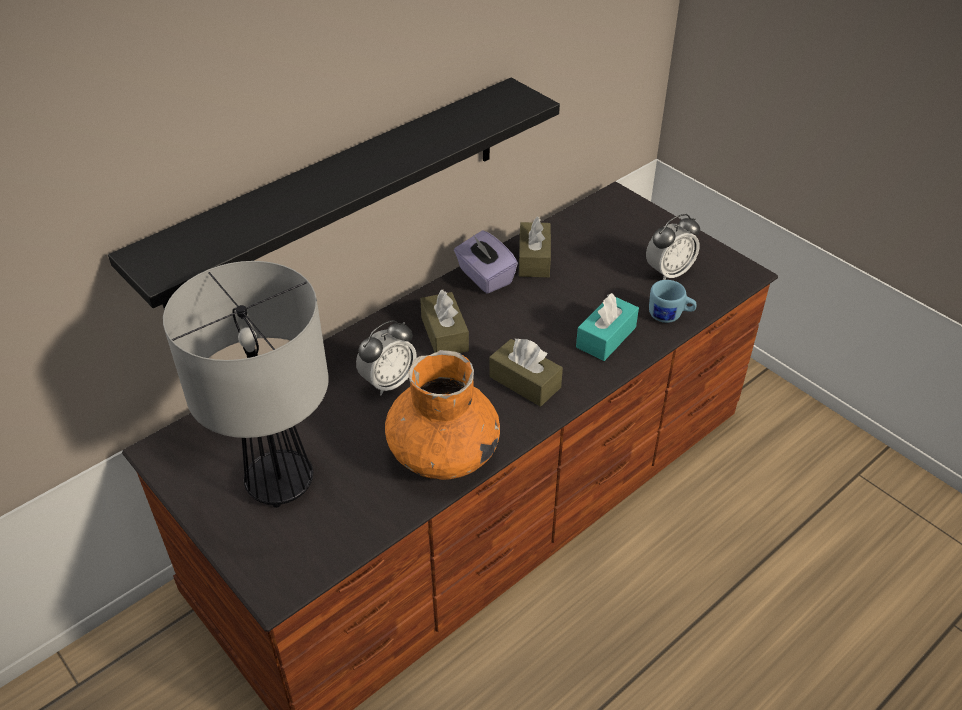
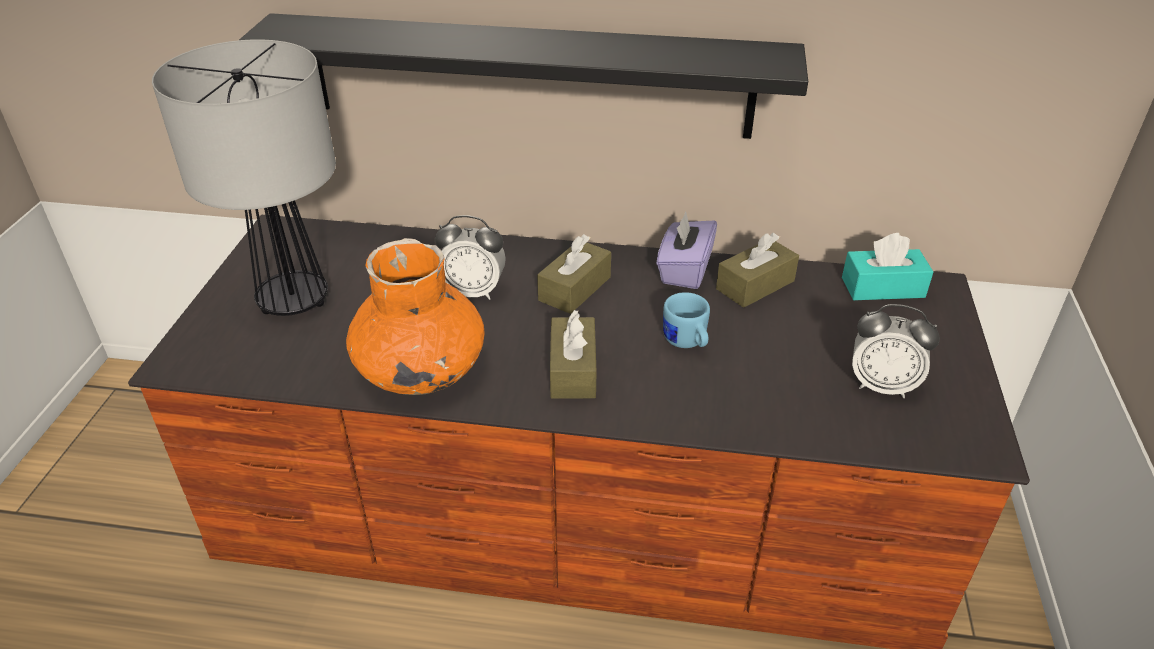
camera: 50 degrees right, 5 degrees down
turquoise tissue box [576,293,639,361] -> turquoise tissue box moved to [842,233,933,300]
blue mug [649,280,697,323] -> blue mug moved to [663,292,710,348]

